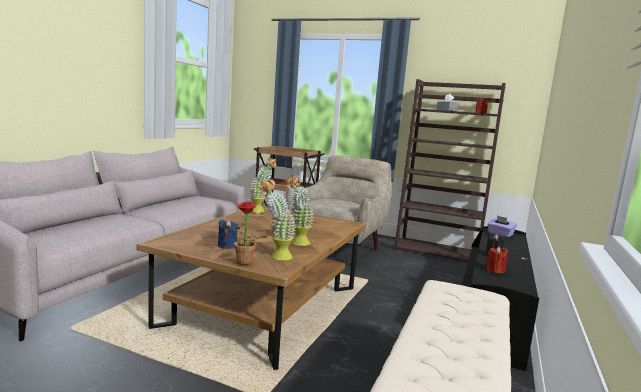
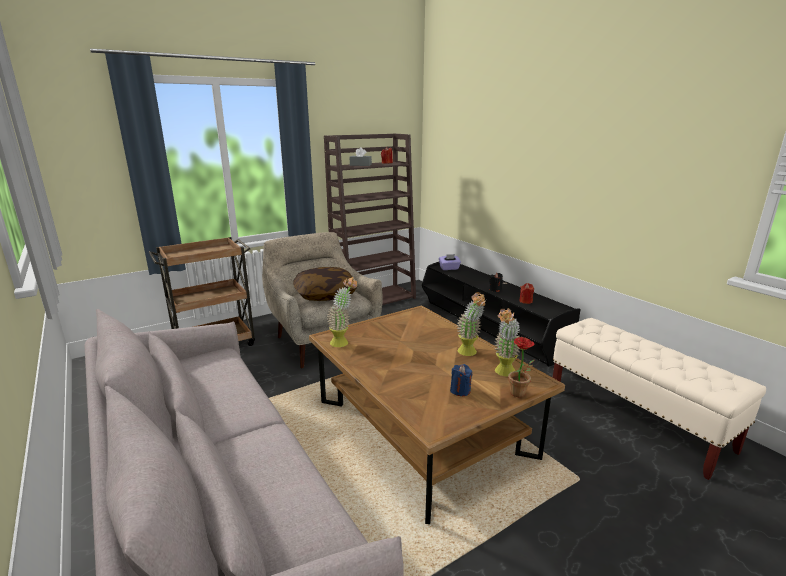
camera: 55 degrees left, 10 degrees up
none -> pillow [293,267,357,301]

